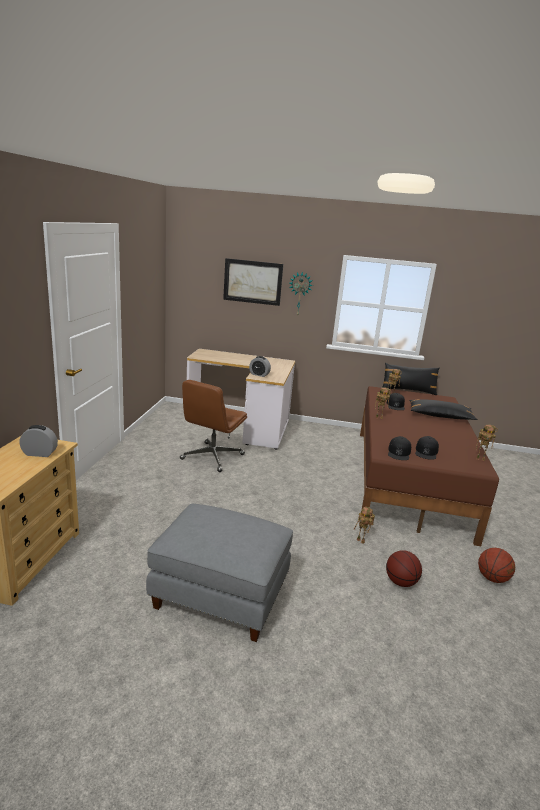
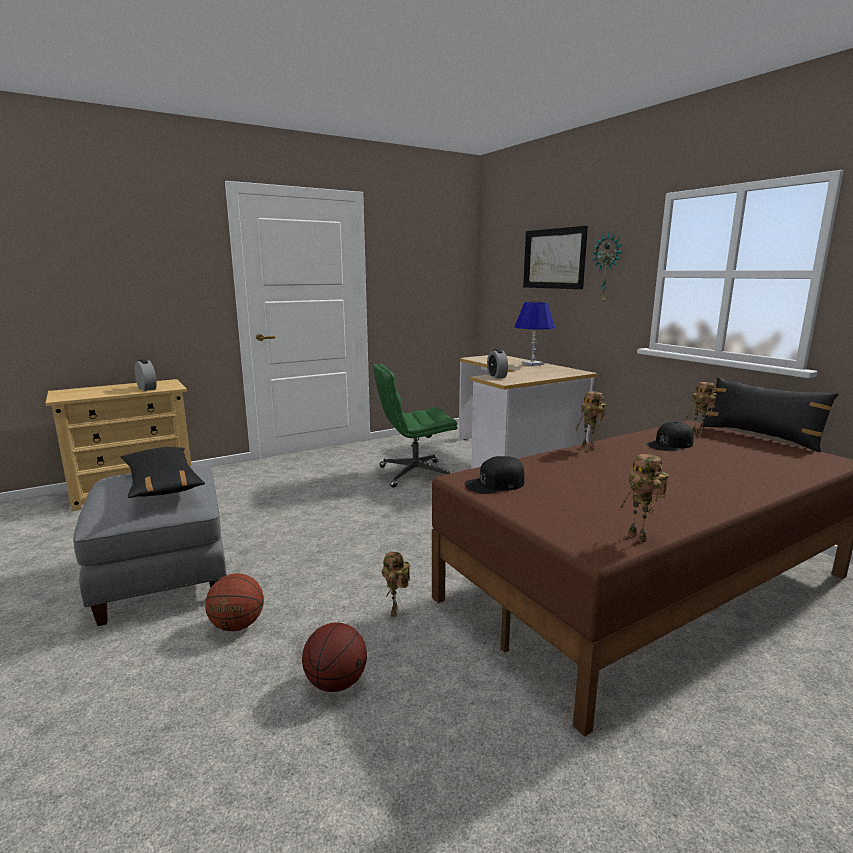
camera: 50 degrees right, 5 degrees down
brown office chair [180,380,247,472] -> green office chair [373,363,458,488]
black pillow [409,399,478,420] -> black pillow moved to [121,446,205,498]
black cap [415,436,439,460] -> none
basketball [478,548,515,583] -> basketball moved to [205,573,264,631]
none -> blue table lamp [514,302,555,366]

